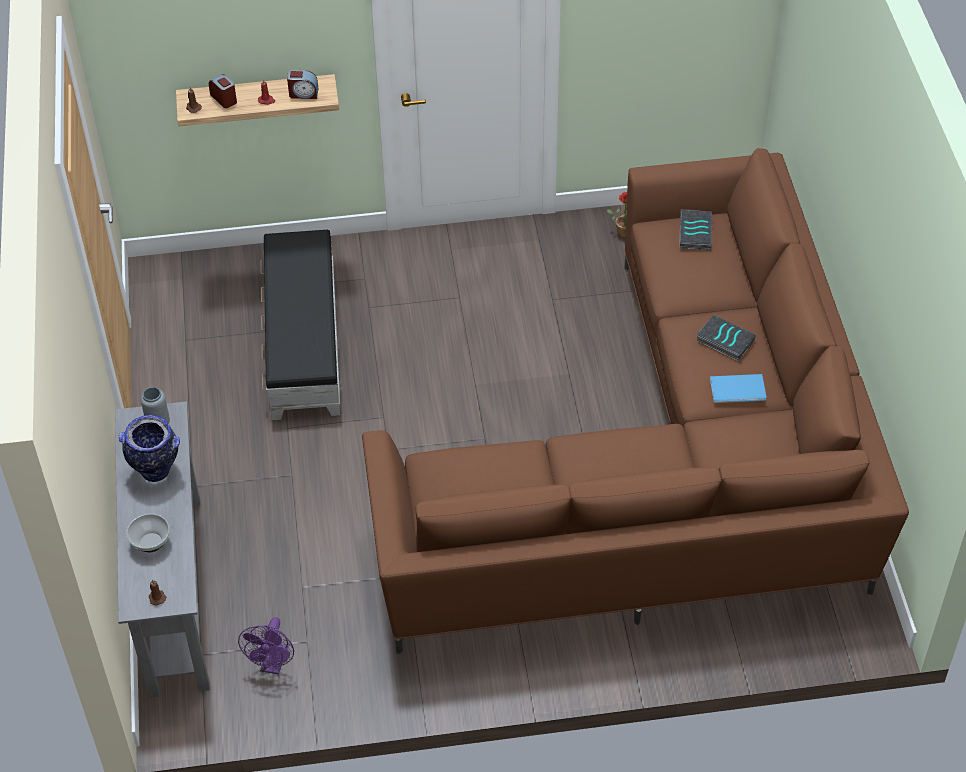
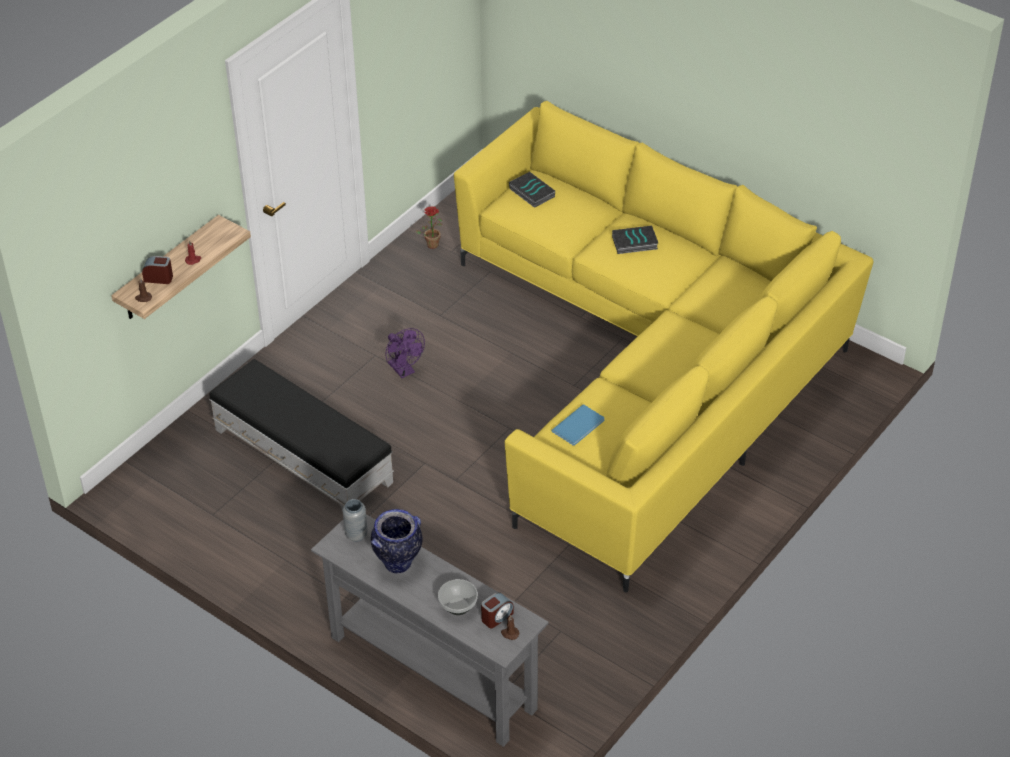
camera: 45 degrees left, 5 degrees down
purple fan [238,617,294,674] -> purple fan moved to [385,328,425,378]
alarm clock [287,70,318,99] -> alarm clock moved to [481,592,513,628]
brown sofa [362,148,909,654] -> yellow sofa [454,101,873,593]
blue book [710,374,767,403] -> blue book moved to [551,404,605,446]

